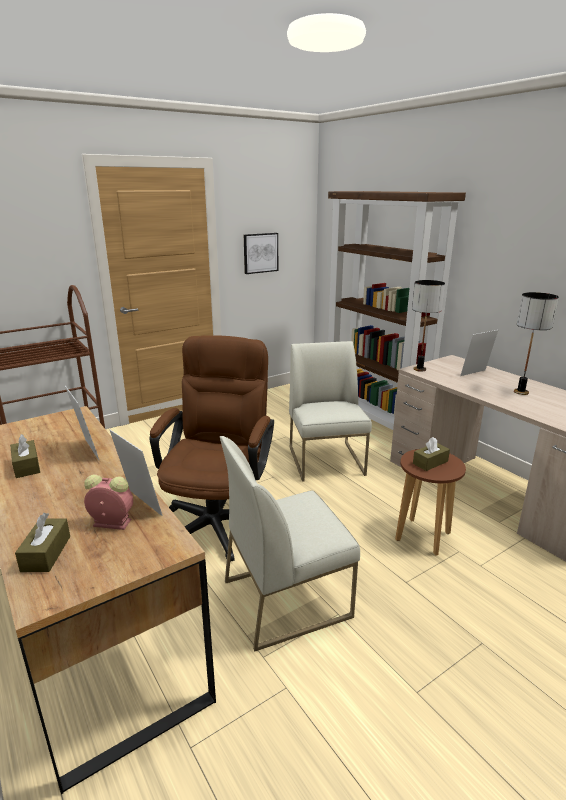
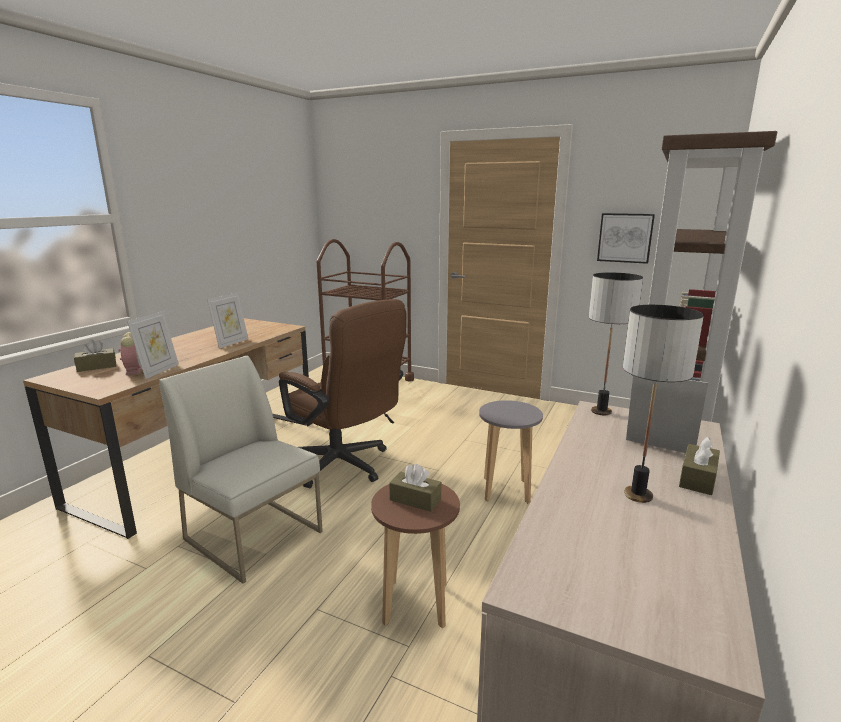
camera: 60 degrees right, 5 degrees down
brown tissue box [10,435,40,478] -> brown tissue box moved to [679,437,720,495]
brown office chair [150,335,274,562] -> brown office chair turned 60 degrees clockwise [279,299,407,488]
white chair [289,341,372,481] -> grey stool [479,400,543,503]

